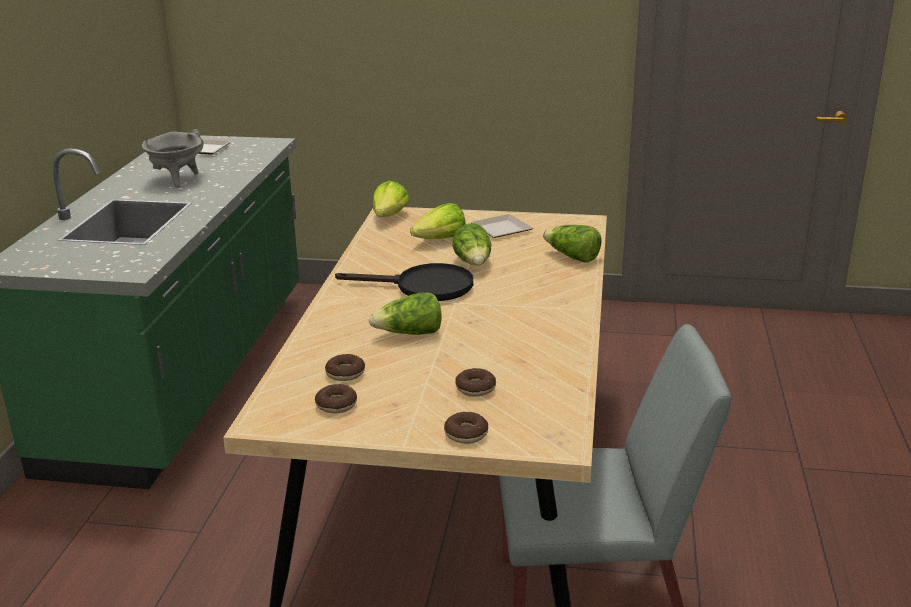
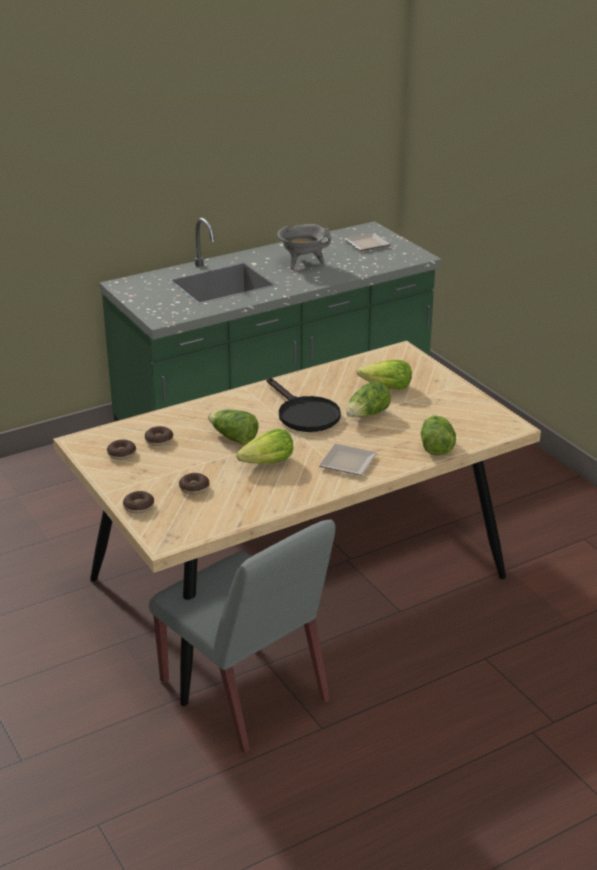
camera: 50 degrees right, 5 degrees up
lettuce [373,181,410,217] -> lettuce moved to [236,429,294,464]
plate [471,214,533,238] -> plate moved to [318,444,377,476]

